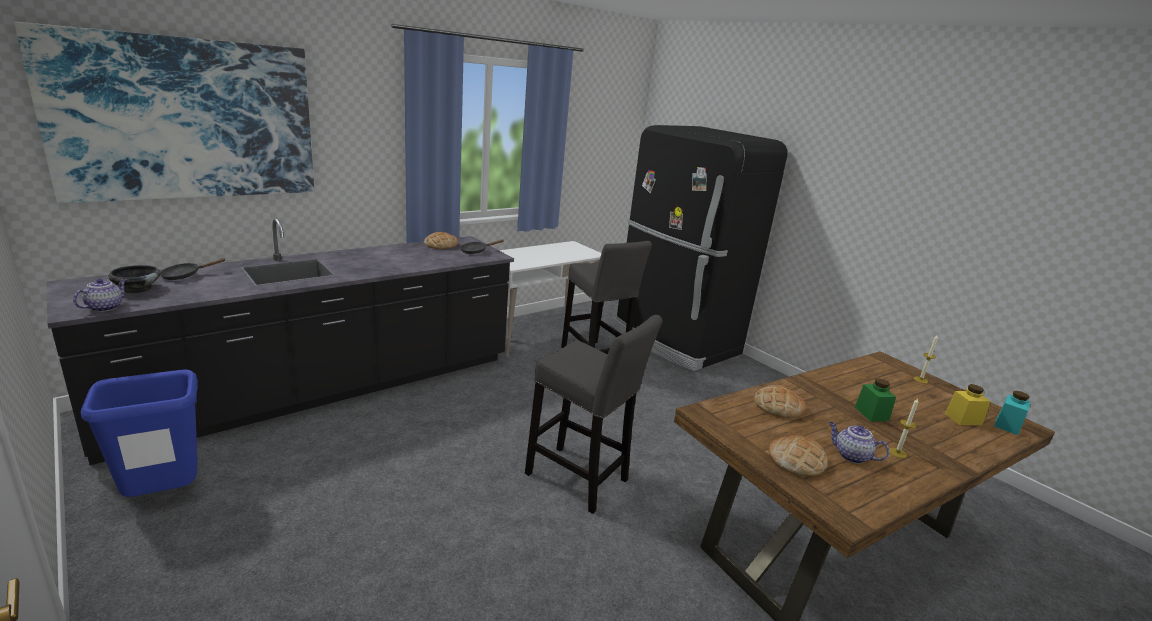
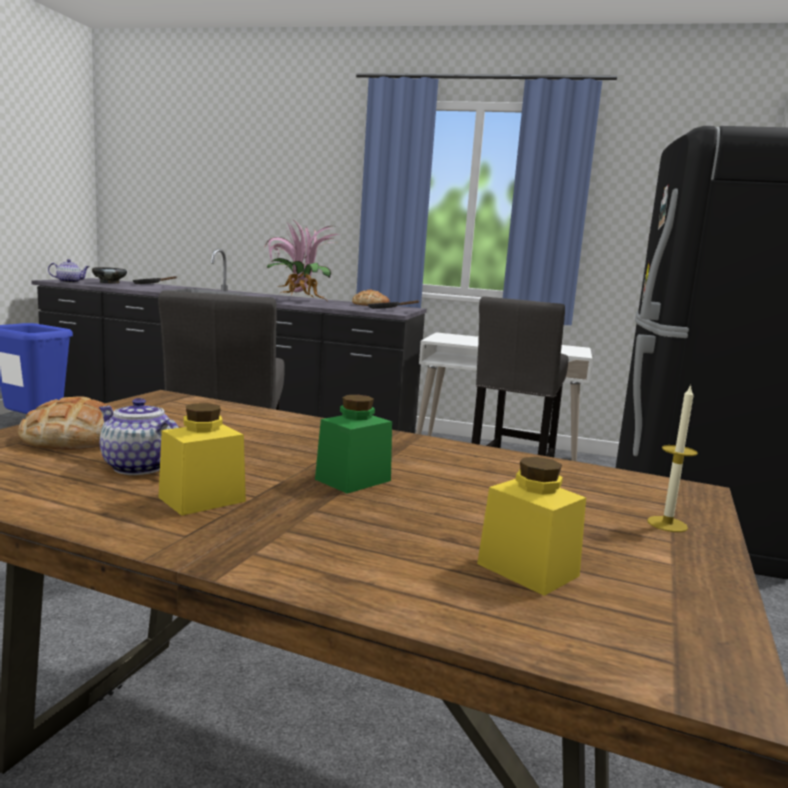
camera: 55 degrees right, 10 degrees down
picture [14,22,314,203] -> none
bread [754,385,807,418] -> none
teapot [829,422,889,464] -> teapot turned 60 degrees counterclockwise [99,398,179,475]
candle [889,398,918,458] -> yellow jar [158,403,246,516]
turquoise jar [994,391,1031,435] -> none
none -> potted plant [265,222,339,300]

